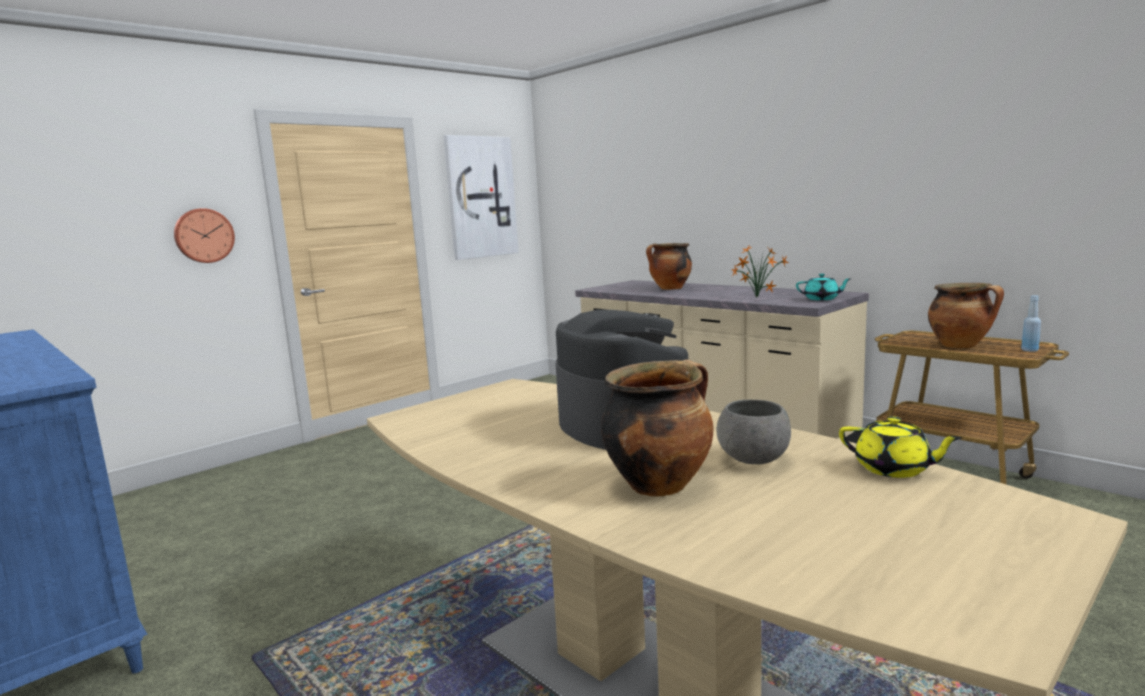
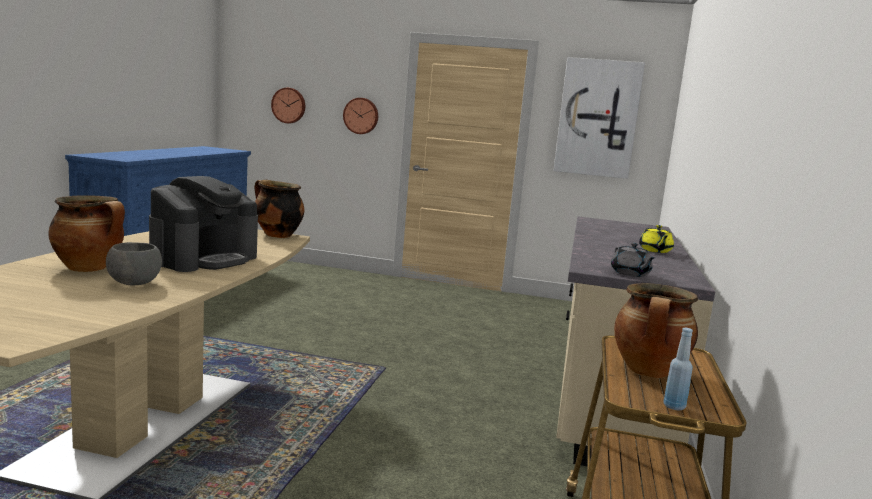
camera: 55 degrees right, 0 degrees up
cooking pot [646,243,692,290] -> cooking pot moved to [255,180,304,238]
potted plant [731,245,788,297] -> none
turquoise teapot [796,274,852,300] -> grey teapot [611,243,655,277]
yellow teapot [839,416,962,478] -> yellow teapot moved to [639,225,674,253]
none -> wall clock [271,88,305,123]

